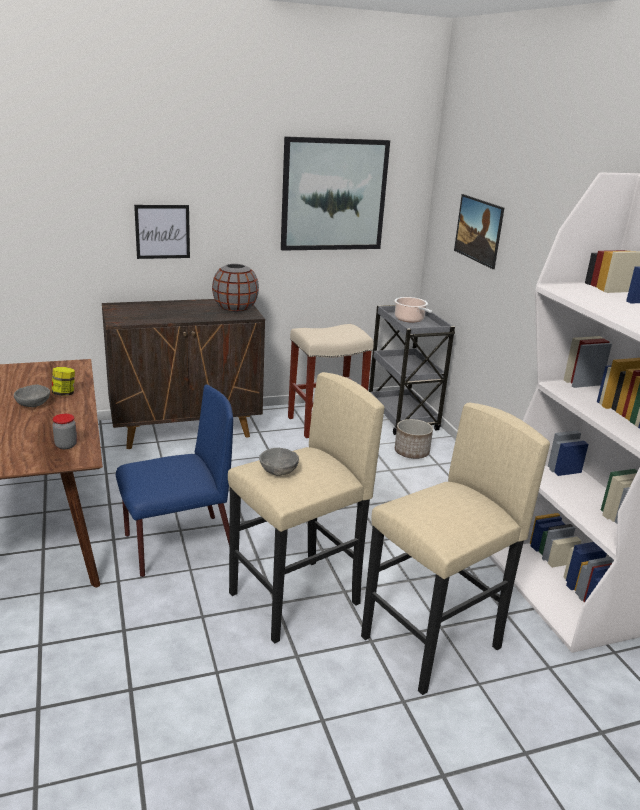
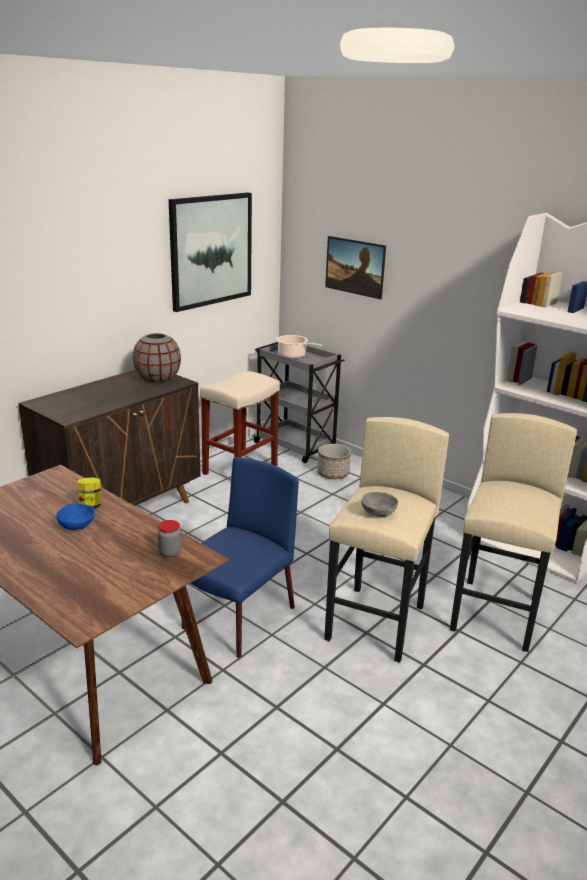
camera: 30 degrees left, 0 degrees up
grey bowl [14,384,50,407] -> blue bowl [56,504,95,530]
picture [134,205,190,259] -> none

